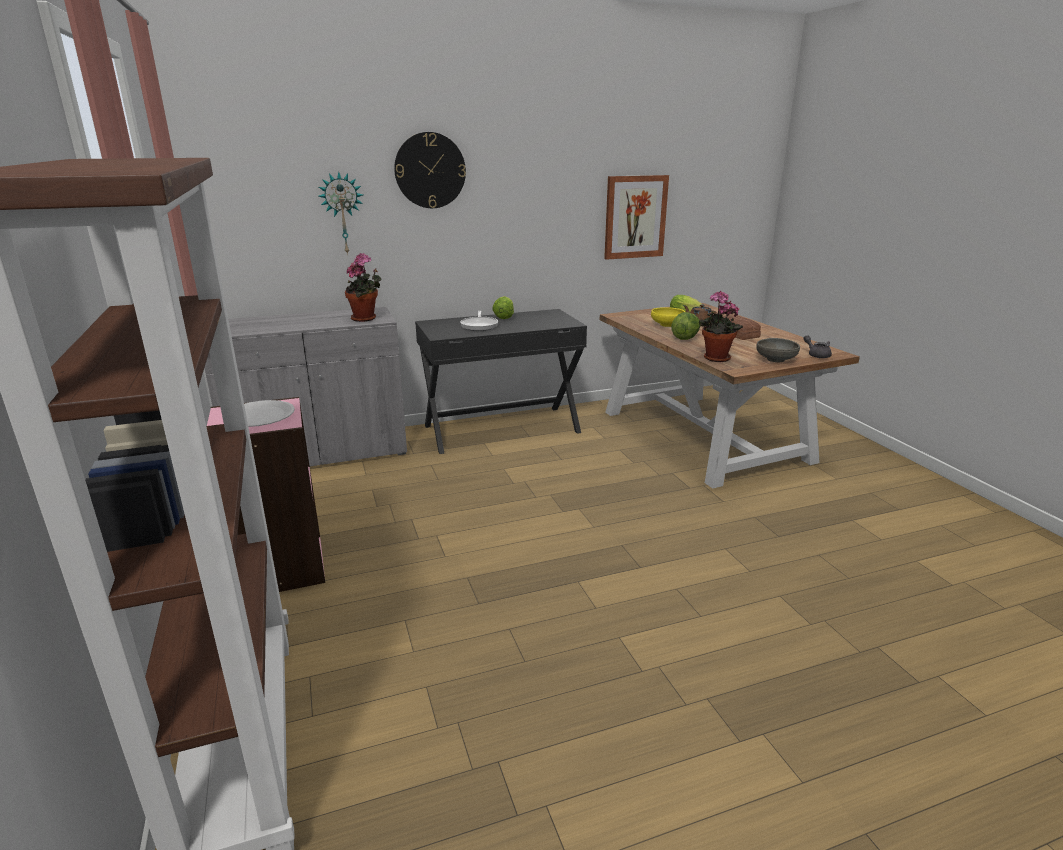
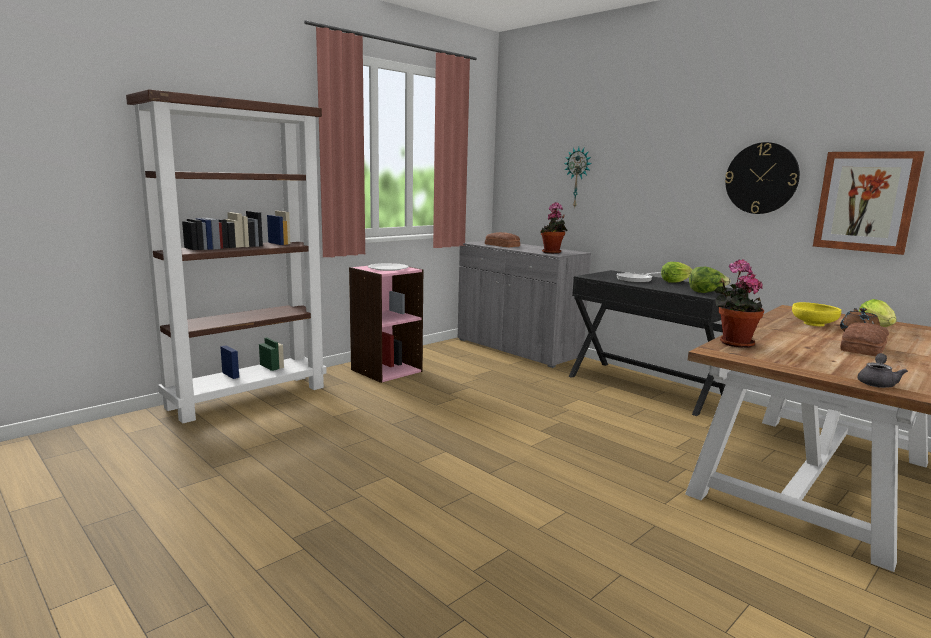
camera: 65 degrees right, 10 degrees down
wall clock [394,132,466,208] -> wall clock moved to [725,142,800,214]
lettuce [671,312,701,340] -> lettuce moved to [689,267,731,293]
grey bowl [756,338,800,362] -> none
none -> bread [485,232,520,247]

